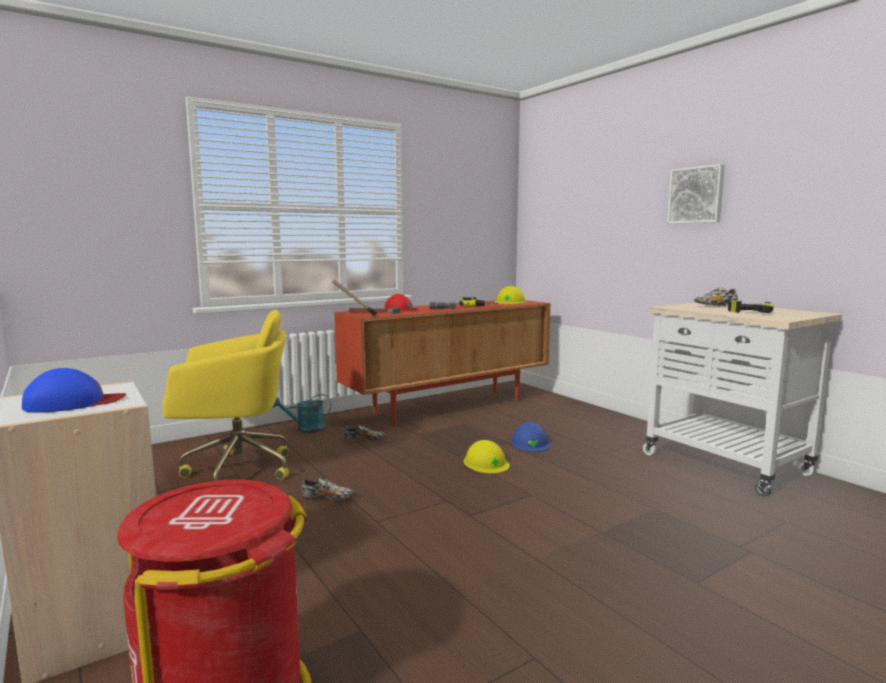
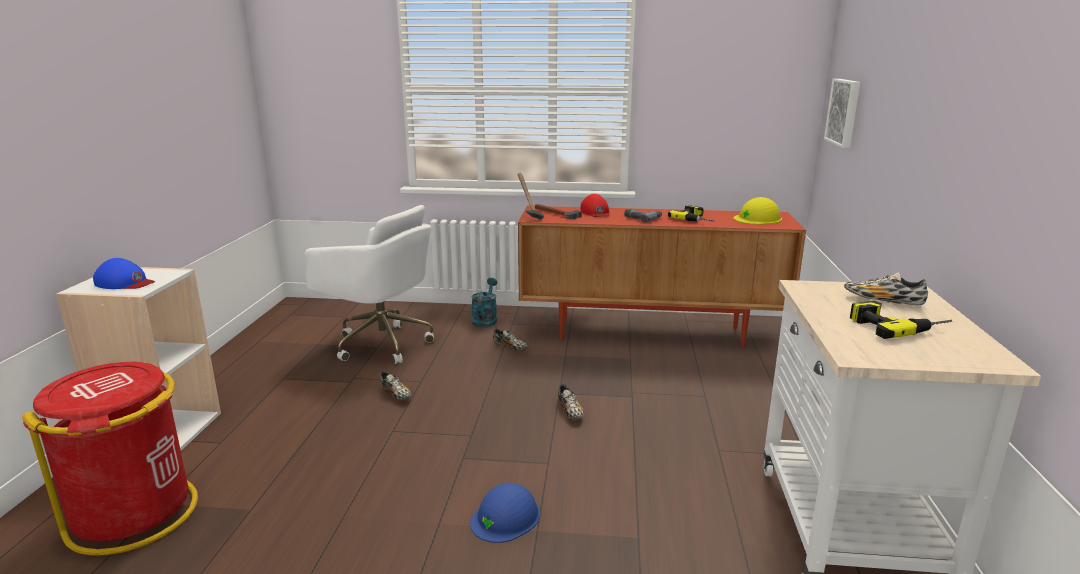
camera: 40 degrees right, 10 degrees up
yellow office chair [162,310,289,481] -> white office chair [305,205,434,364]
turquoise watering can [273,394,331,433] -> turquoise watering can turned 75 degrees clockwise [471,278,497,327]
yellow hard hat [464,440,510,474] -> shoe [558,384,584,420]
blue hard hat [510,422,550,452] -> blue hard hat moved to [470,483,540,543]
picture [667,164,725,224] -> picture moved to [824,79,860,148]

